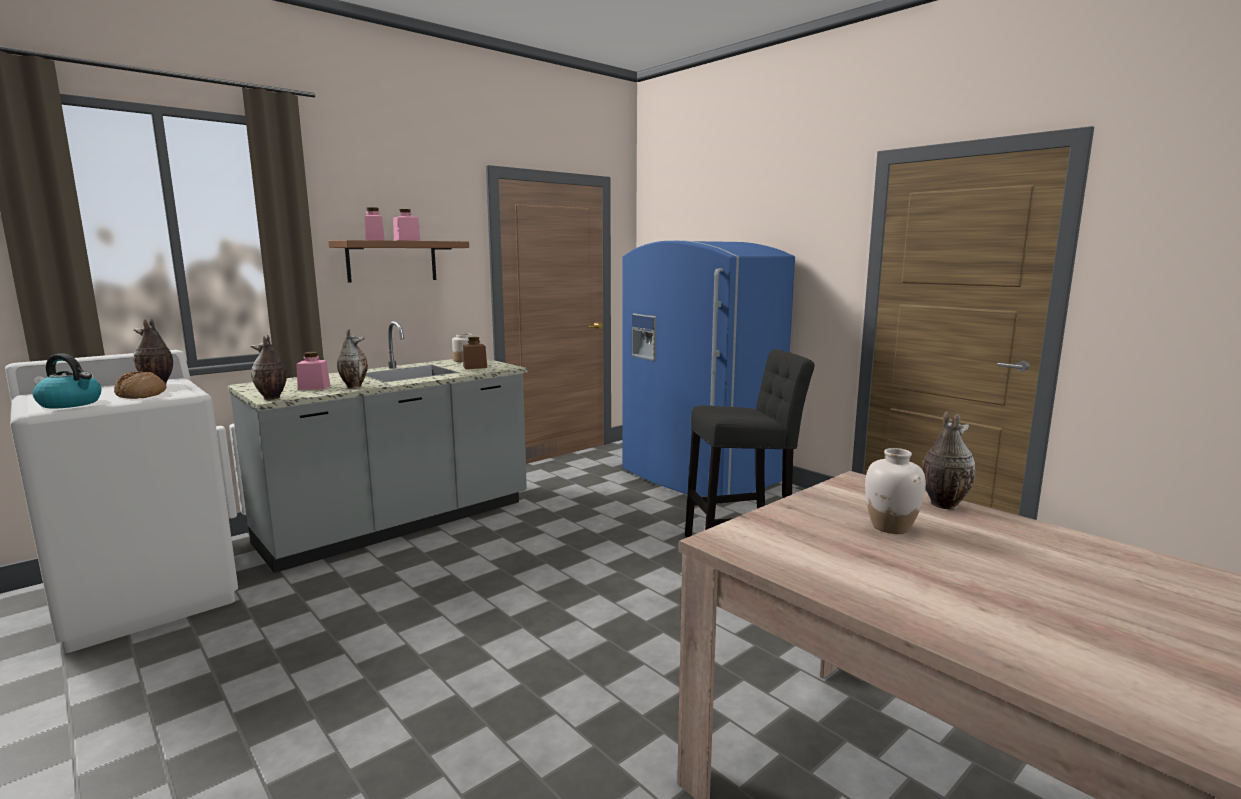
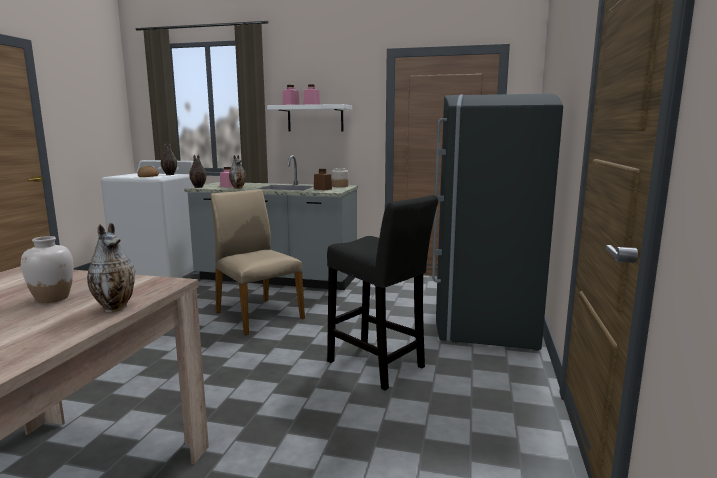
camera: 55 degrees right, 0 degrees up
kettle [33,353,102,409] -> none
brown shelf [328,240,469,283] -> white shelf [267,104,352,132]
blue fridge [622,240,795,504] -> grey fridge [432,94,563,351]
none -> beige chair [210,189,305,336]

